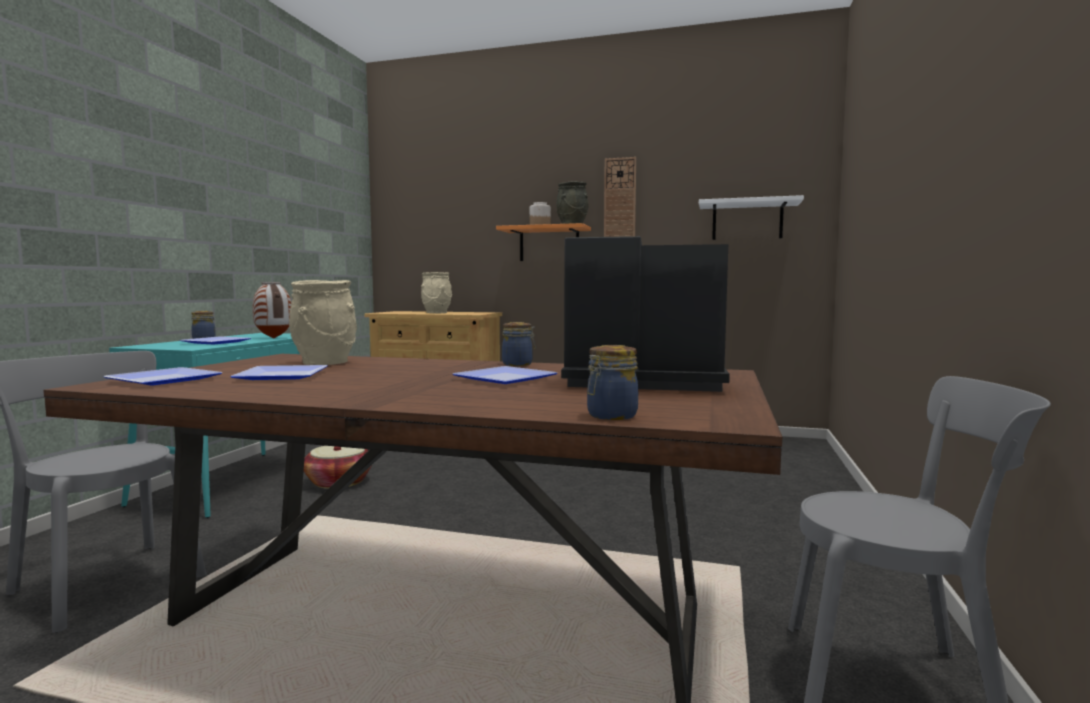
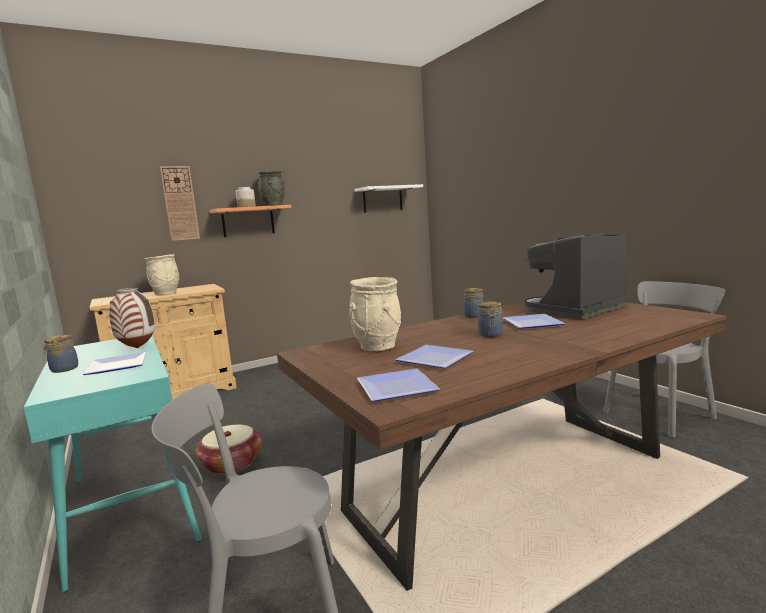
camera: 45 degrees left, 5 degrees up
jar [587,345,638,420] -> jar moved to [478,301,503,337]
wall clock [604,157,636,237] -> wall clock moved to [160,166,200,241]

